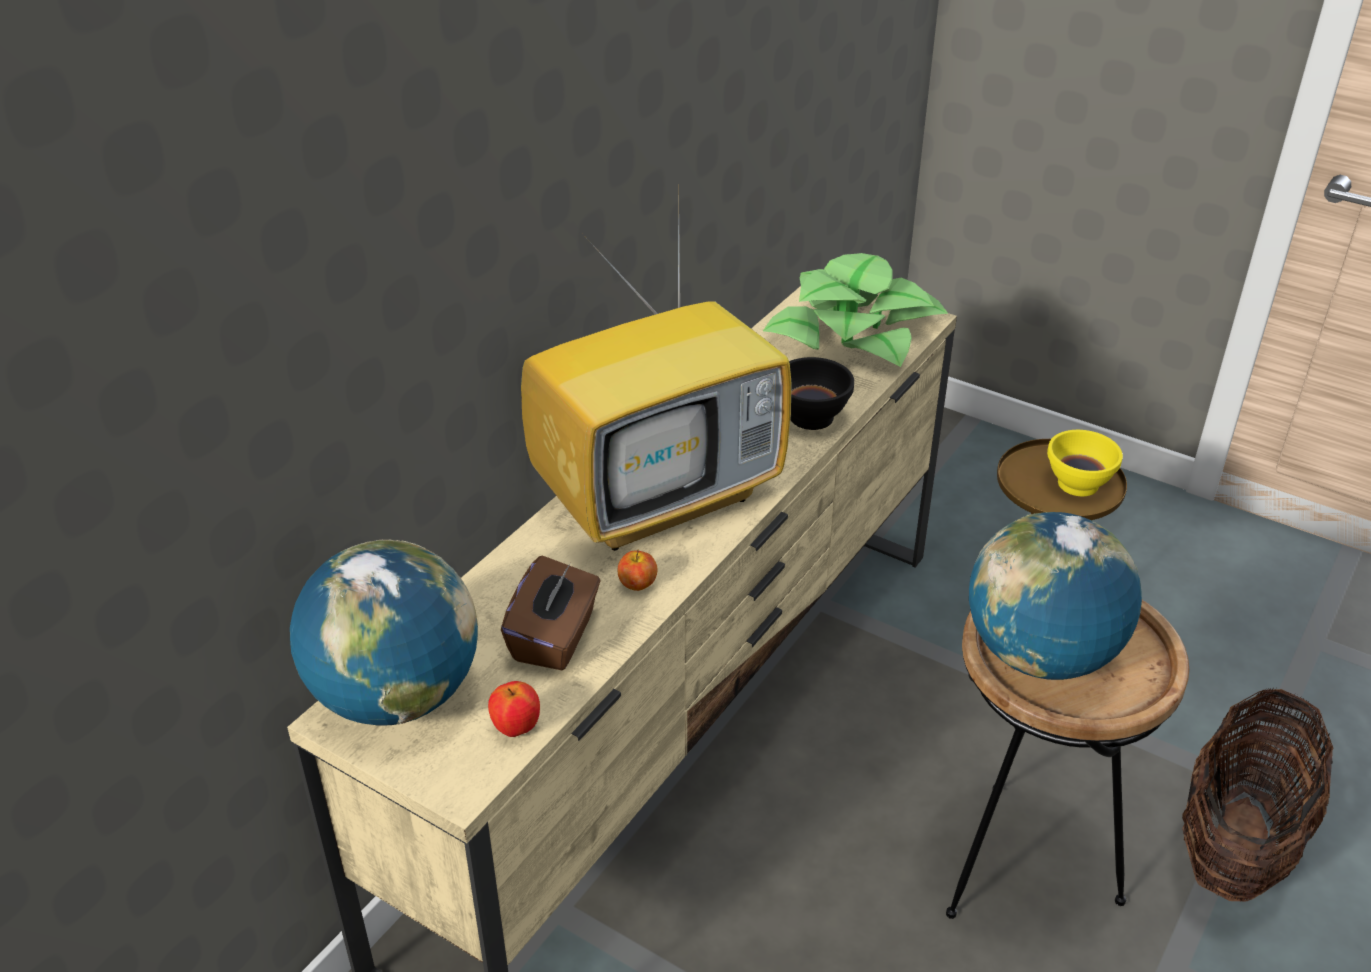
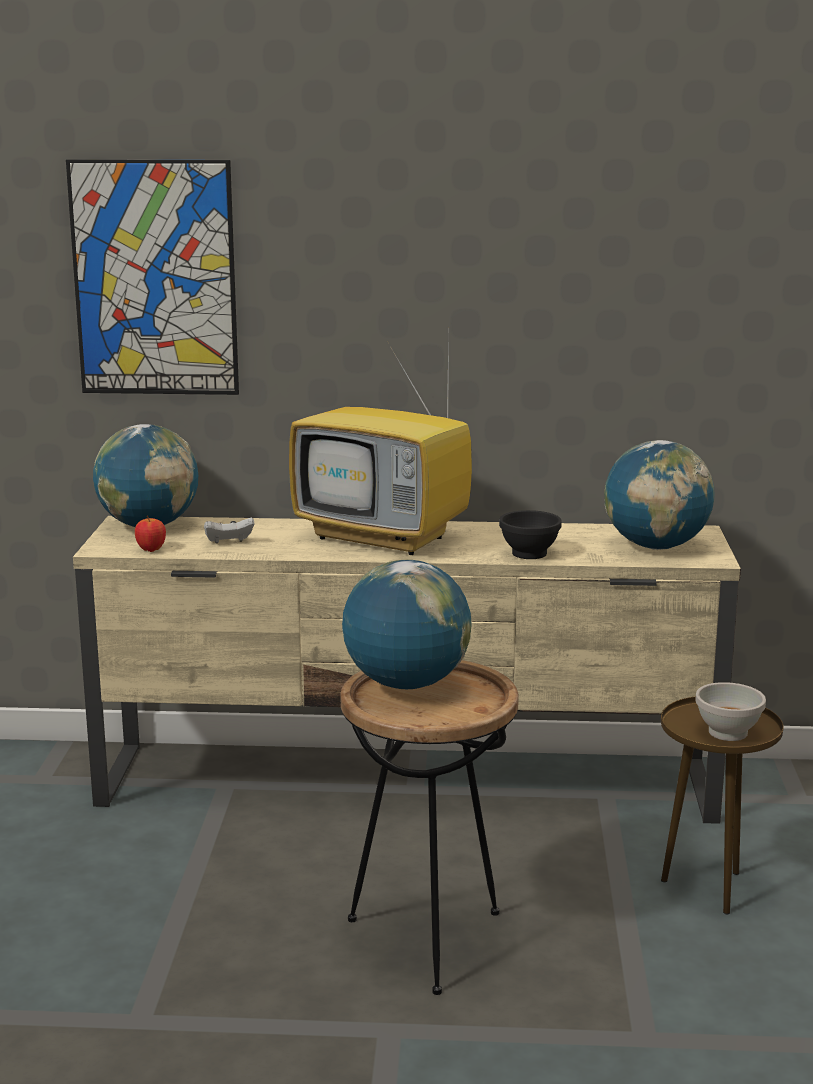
camera: 60 degrees right, 20 degrees down
brown tissue box [501,555,600,670] -> white game controller [204,518,254,543]
apple [618,550,657,591] -> none
potted plant [763,253,948,367] -> globe [604,440,715,550]
yellow bowl [1047,430,1123,496] -> white bowl [695,682,766,741]
basket [1182,689,1334,902] -> none
none -> picture [66,159,239,395]

